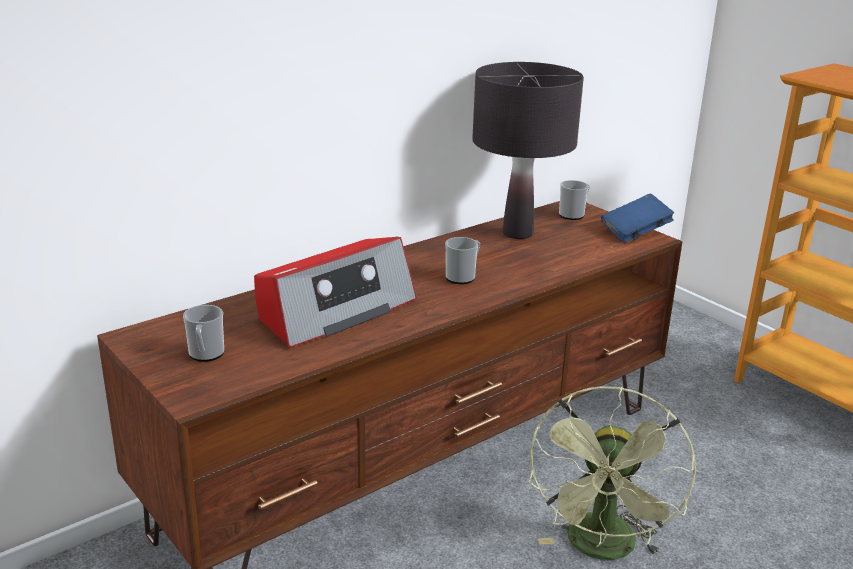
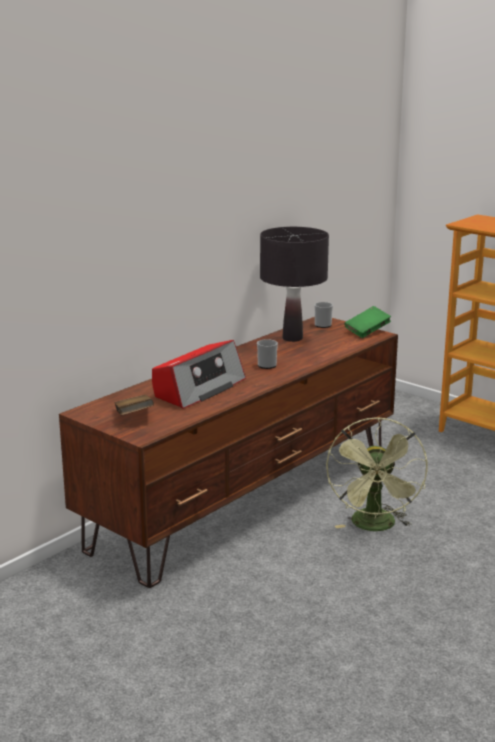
camera: 10 degrees left, 5 degrees down
mug [183,305,224,362] -> brown book [114,395,154,416]
blue book [601,193,674,243] -> green book [344,306,391,338]

